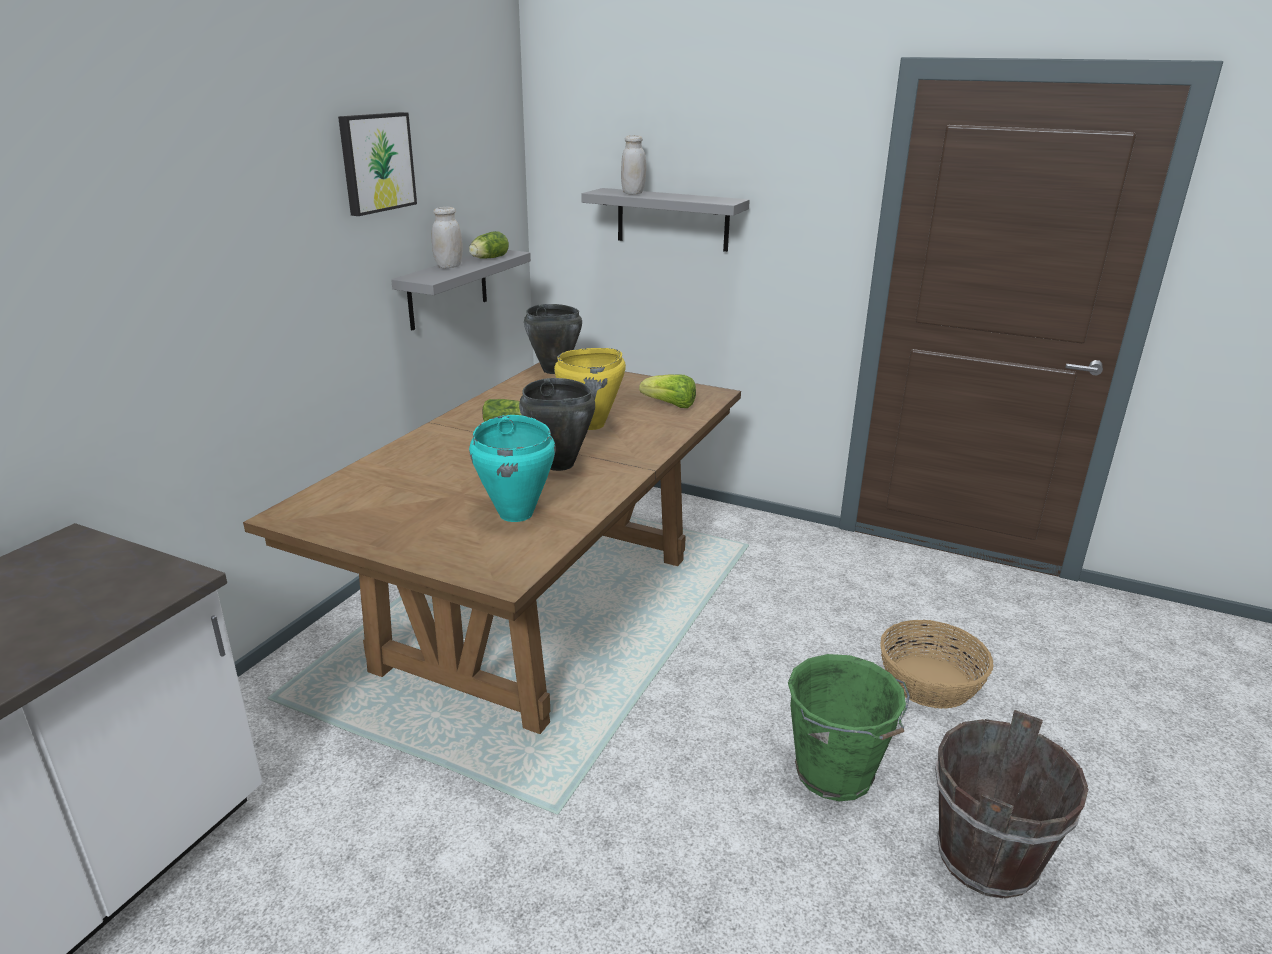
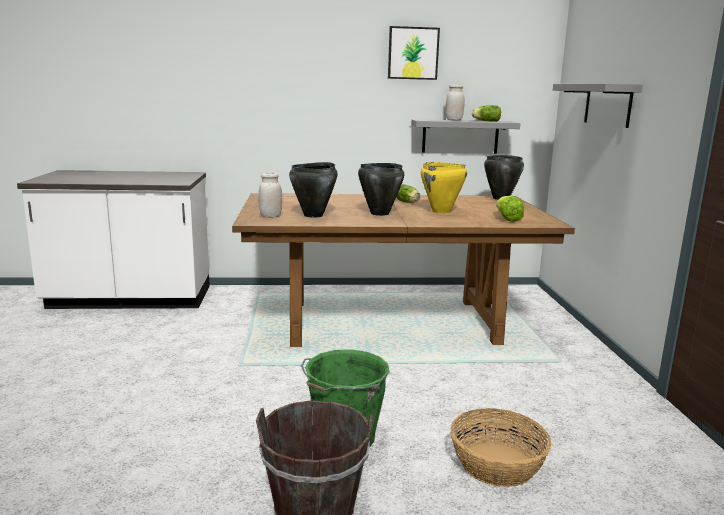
camera: 60 degrees right, 10 degrees down
turquoise cooking pot [469,415,556,522] -> black cooking pot [289,162,338,218]
white jar [621,135,646,195] -> white jar moved to [258,172,282,218]

